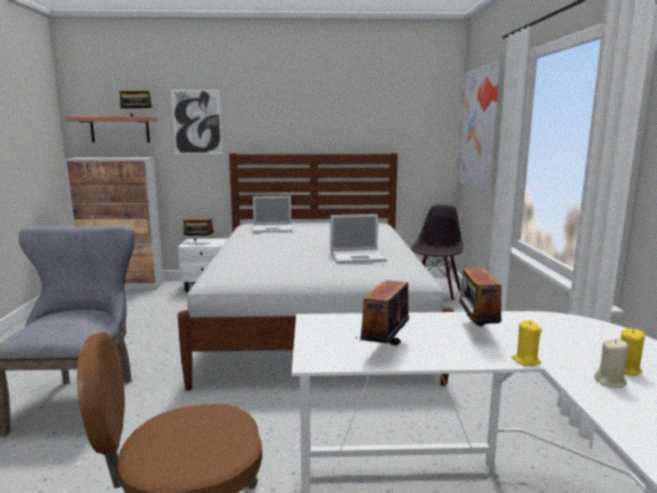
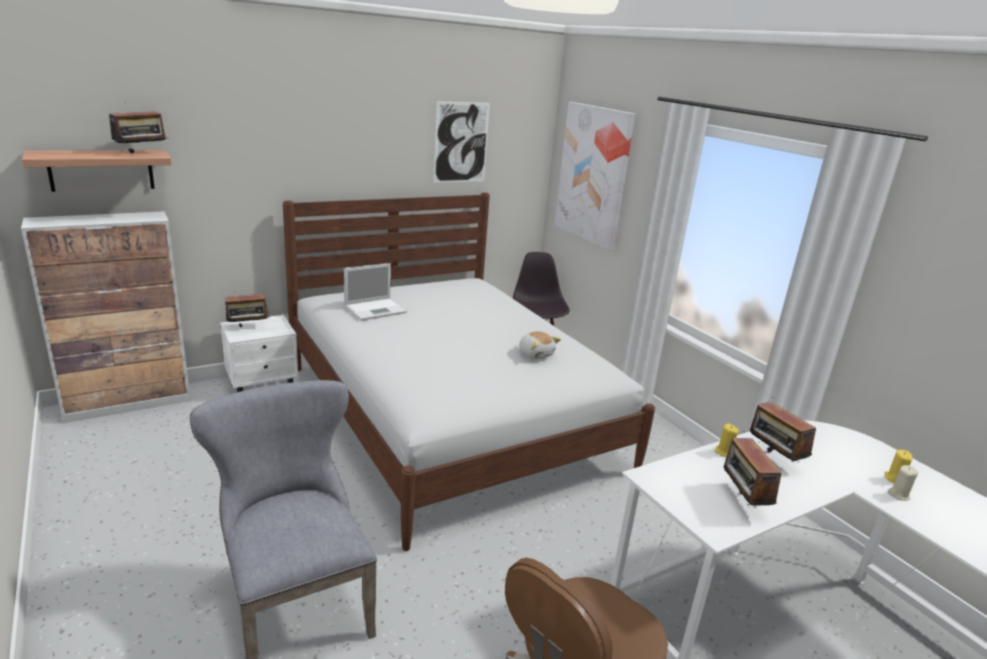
camera: 30 degrees left, 10 degrees up
picture [171,89,222,154] -> picture moved to [433,101,490,183]
laptop [330,214,387,263] -> plush toy [519,331,561,359]
yellow candle [511,320,542,366] -> yellow candle moved to [714,424,739,457]

